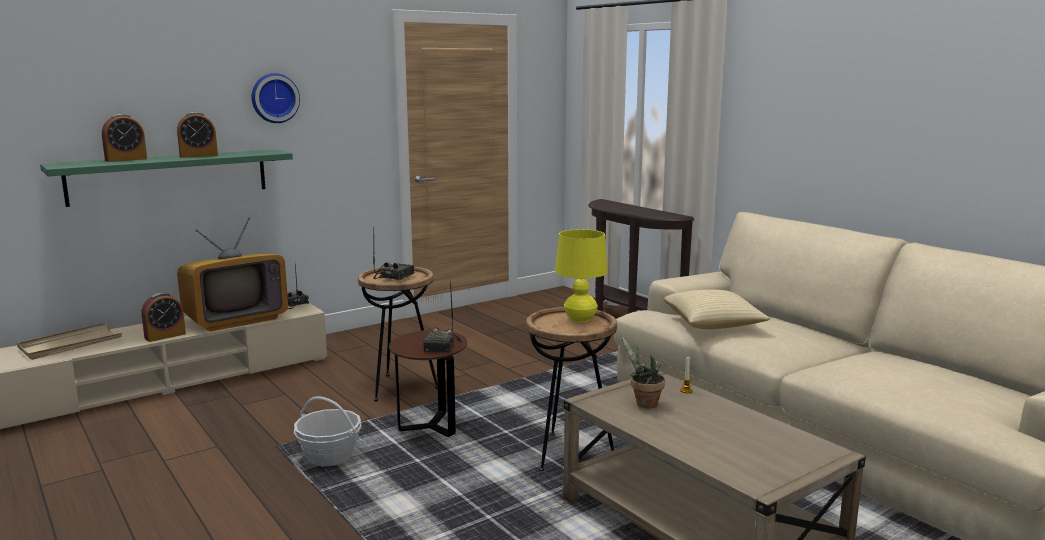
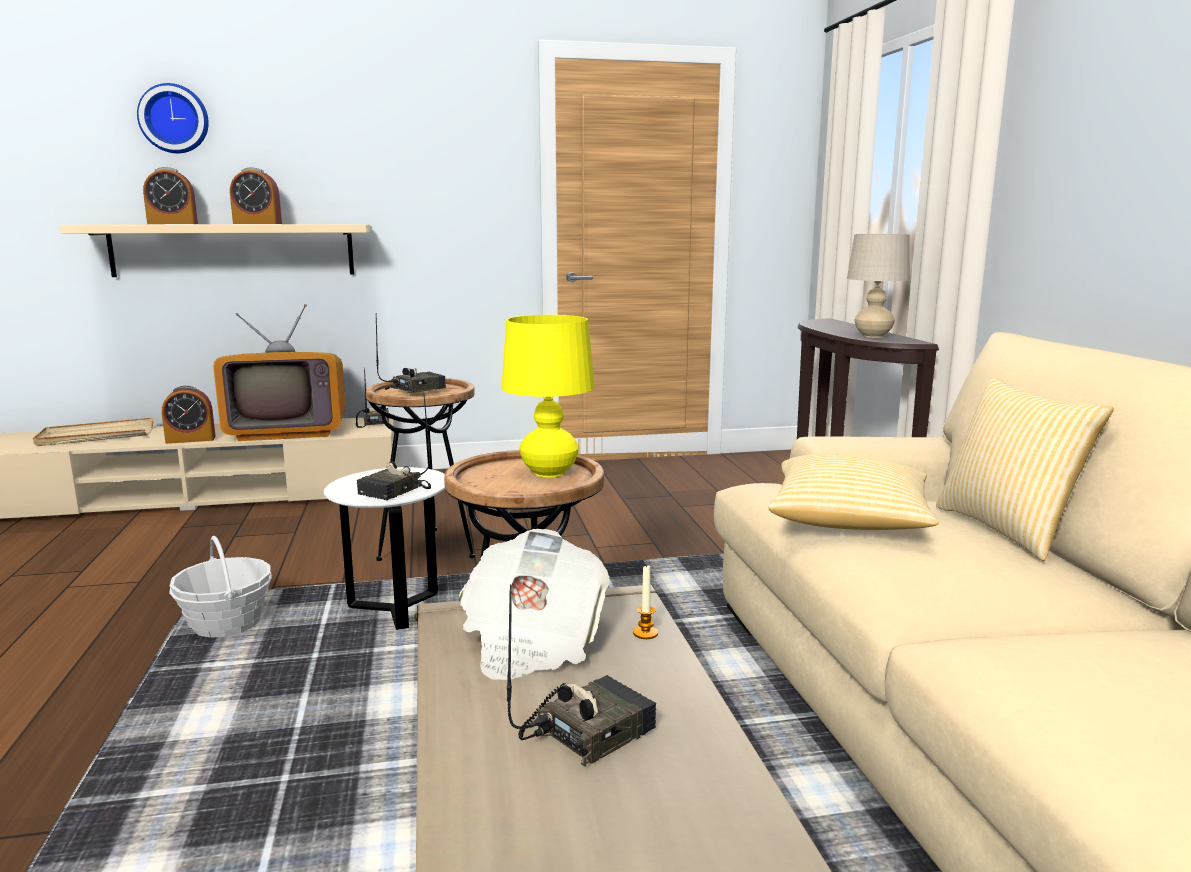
camera: 25 degrees right, 0 degrees up
green shelf [40,149,293,207] -> beige shelf [60,224,370,277]
wall clock [252,73,300,123] -> wall clock moved to [137,83,209,153]
brown side table [389,330,467,437] -> white side table [324,467,445,630]
potted plant [621,336,665,409] -> newspaper [459,529,610,680]
none -> radio [507,584,656,767]
none -> beige table lamp [847,234,910,338]
none -> pillow [936,377,1114,561]

